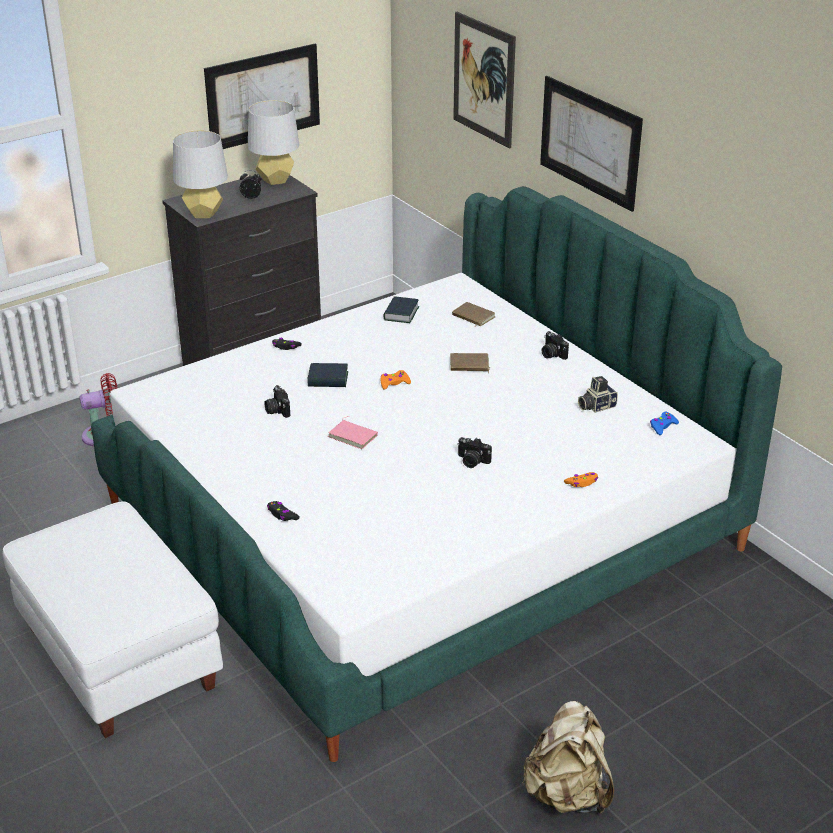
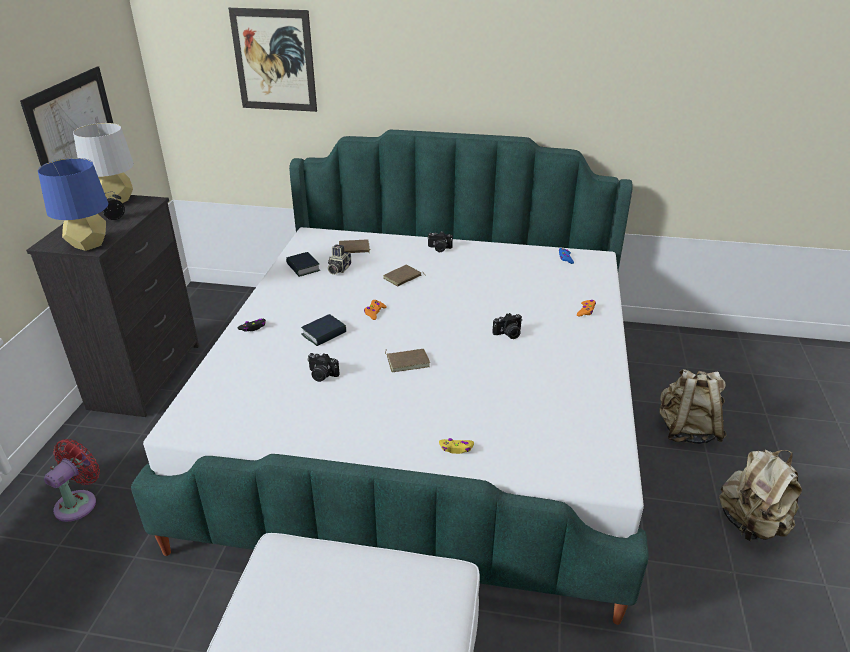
camera: 45 degrees left, 0 degrees up
grey table lamp [173,130,228,218] -> blue table lamp [38,158,108,251]
black game controller [267,501,300,521] -> yellow game controller [439,438,474,454]
pink book [328,416,378,449] -> brown book [385,349,430,372]
picture [540,76,643,212] -> none
camera [578,376,618,413] -> camera moved to [328,244,351,275]
none -> beige backpack [659,369,727,444]

